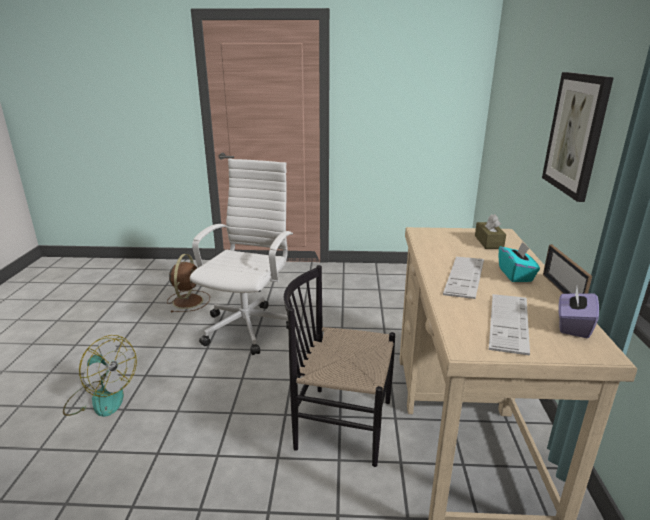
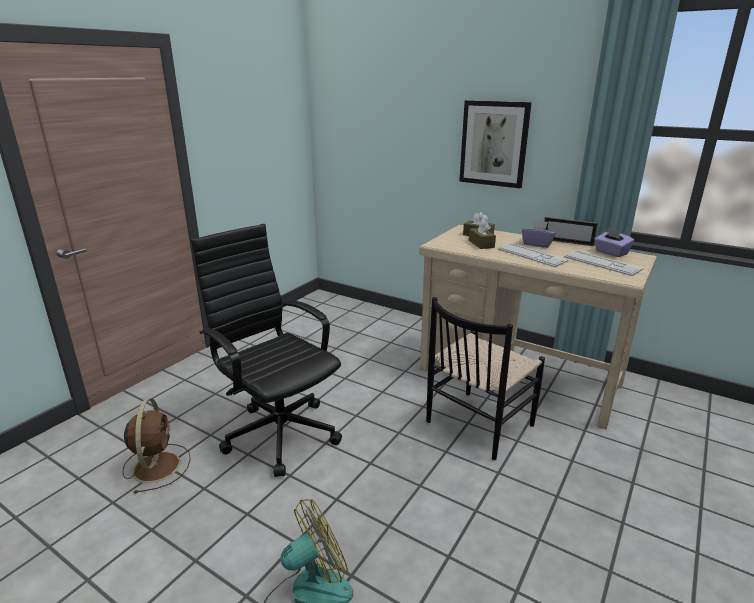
camera: 60 degrees left, 0 degrees up
brown fan [167,254,210,312] -> brown fan turned 45 degrees clockwise [123,398,191,494]
white office chair [190,158,293,355] -> black office chair [191,224,342,477]
turquoise tissue box [499,242,540,282] -> purple tissue box [522,220,556,248]
none -> brown tissue box [469,220,496,249]

